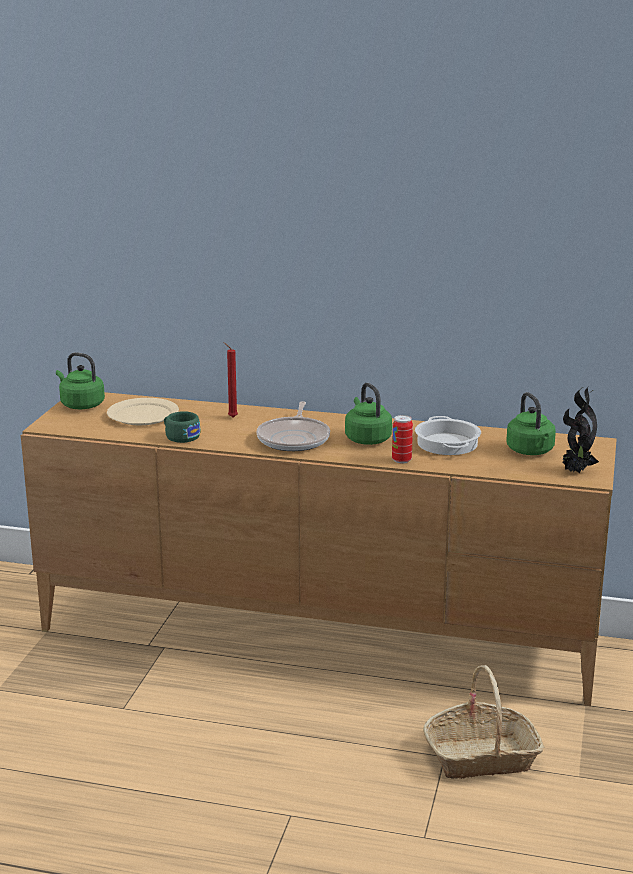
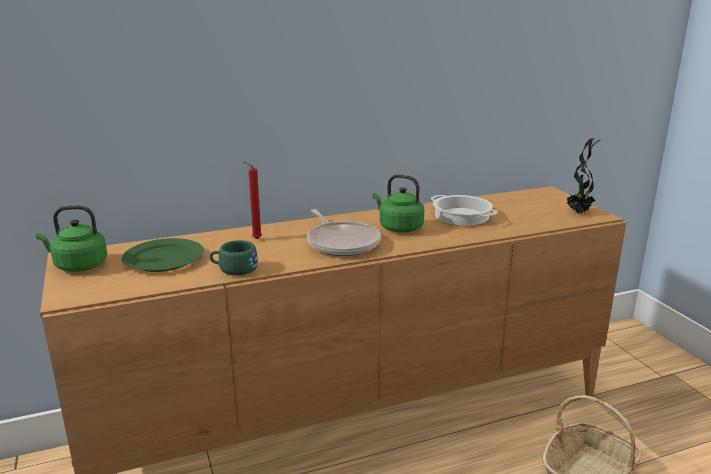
camera: 35 degrees left, 0 degrees up
beige plate [107,398,179,425] -> green plate [122,238,204,272]
can [392,415,413,464] -> none
green kettle [506,392,556,455] -> none

